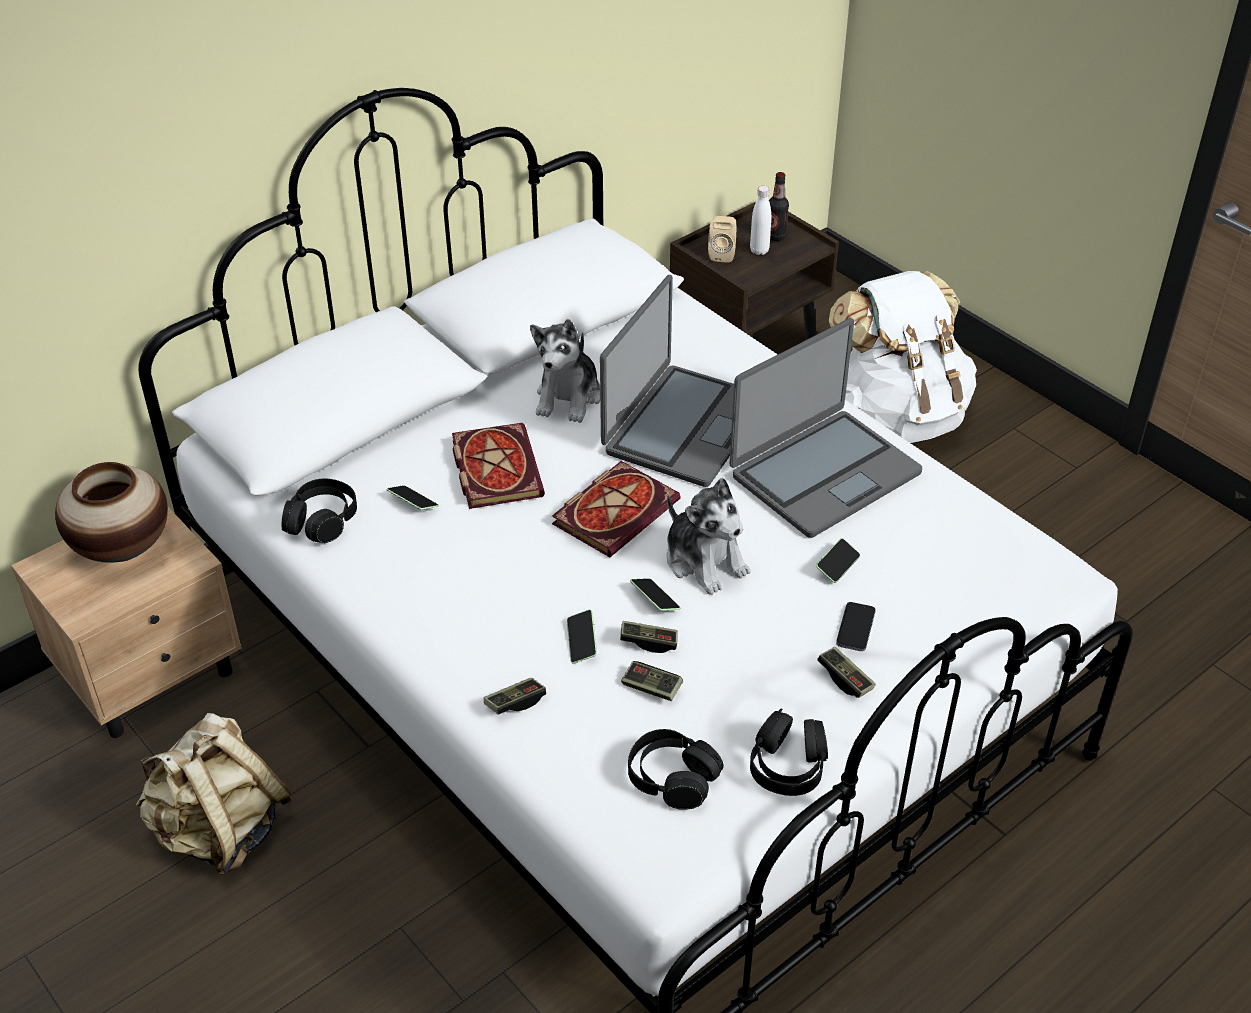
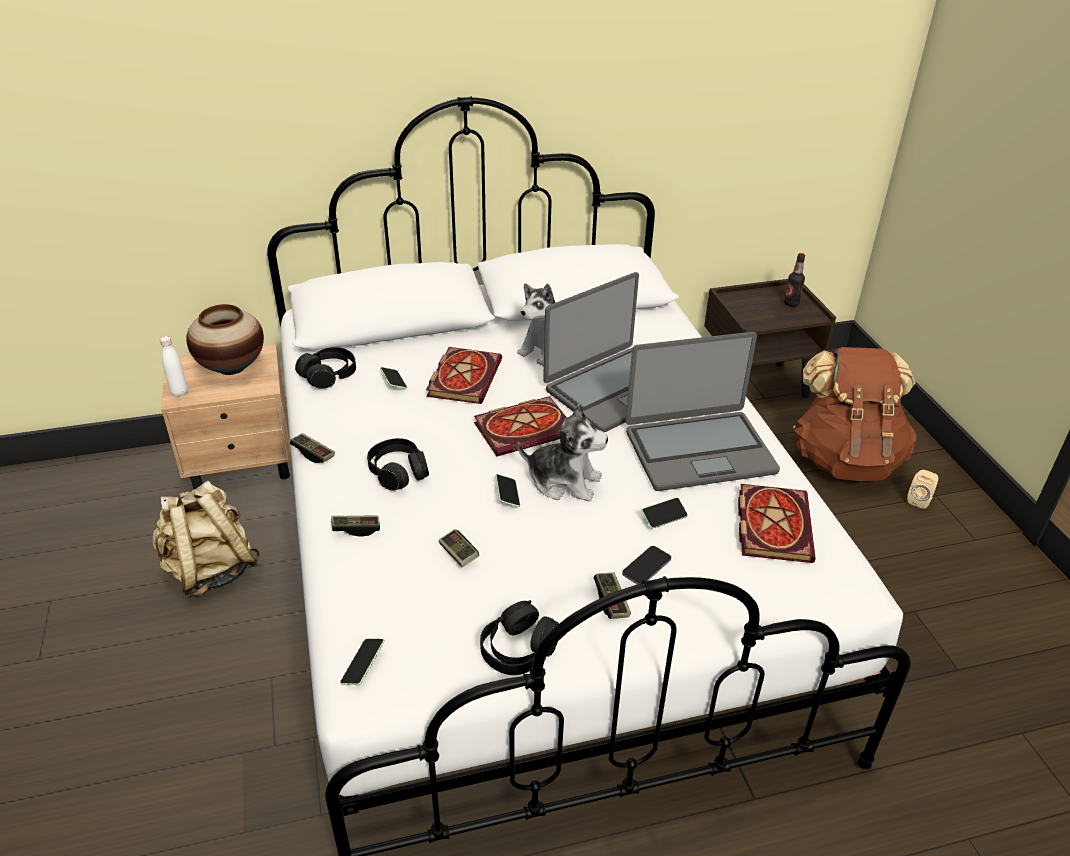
camera: 25 degrees right, 5 degrees down
phone [567,610,597,664] -> phone moved to [340,639,385,685]
game controller [620,621,678,653] -> game controller moved to [290,433,335,463]
black headphones [628,729,724,810] -> black headphones moved to [367,438,429,491]
plush toy [667,478,751,595] -> plush toy turned 60 degrees counterclockwise [518,404,608,502]
beige speaker [708,216,736,263] -> beige speaker moved to [907,470,939,509]
white bottle [750,186,771,255] -> white bottle moved to [160,336,188,397]
white backpack [829,271,977,443] -> brown backpack [793,347,917,481]
none -> book [738,484,816,563]

